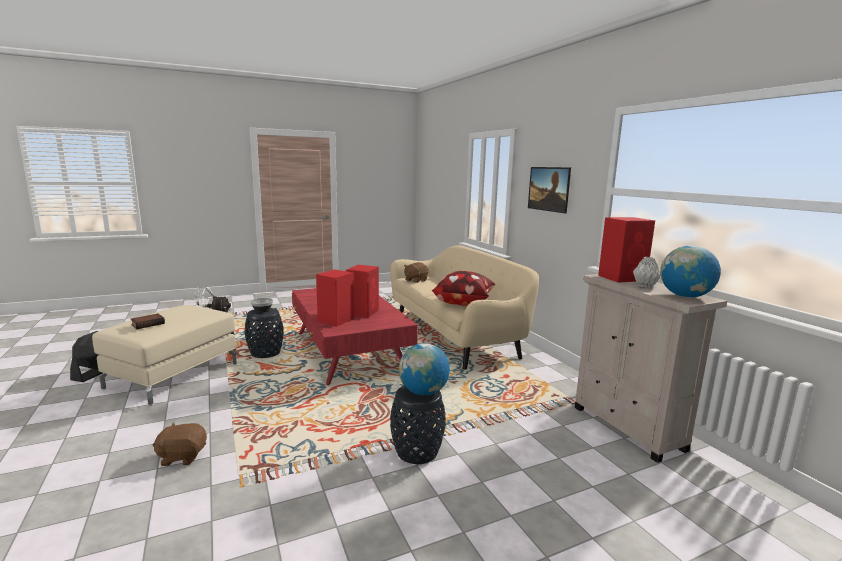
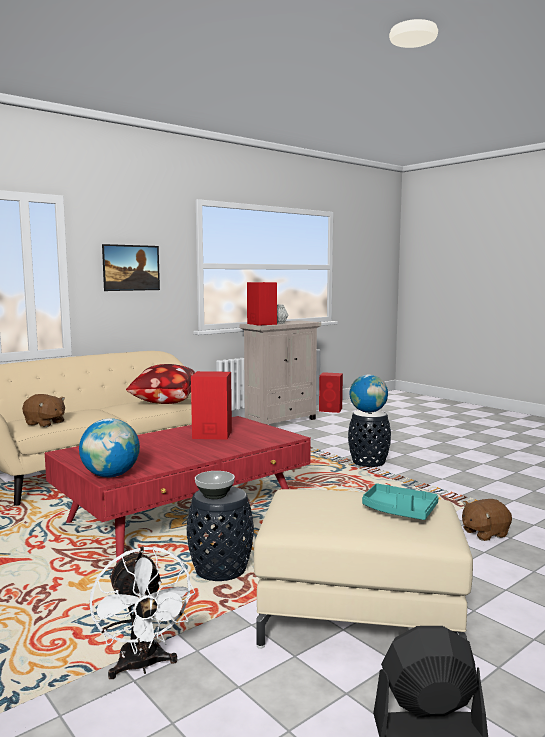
camera: 105 degrees left, 5 degrees down
book [131,314,165,329] -> turquoise tray [362,483,439,520]
brown plush toy [153,422,207,466] -> brown plush toy turned 90 degrees clockwise [462,499,512,541]
red speaker [316,270,354,327] -> red speaker moved to [319,372,343,413]
globe [660,246,721,298] -> globe moved to [79,418,140,477]

